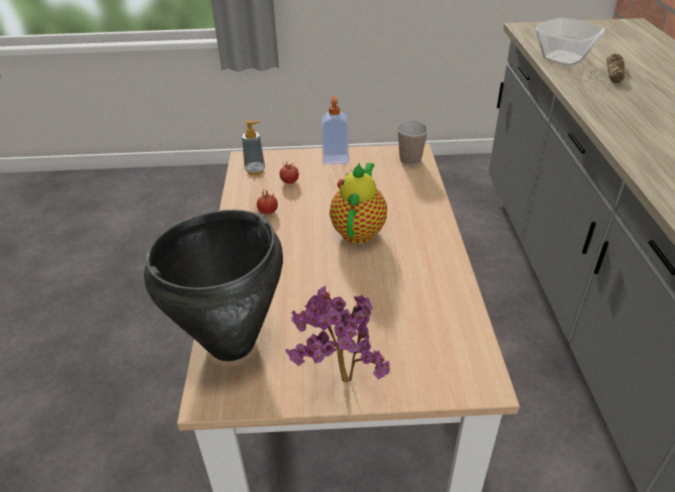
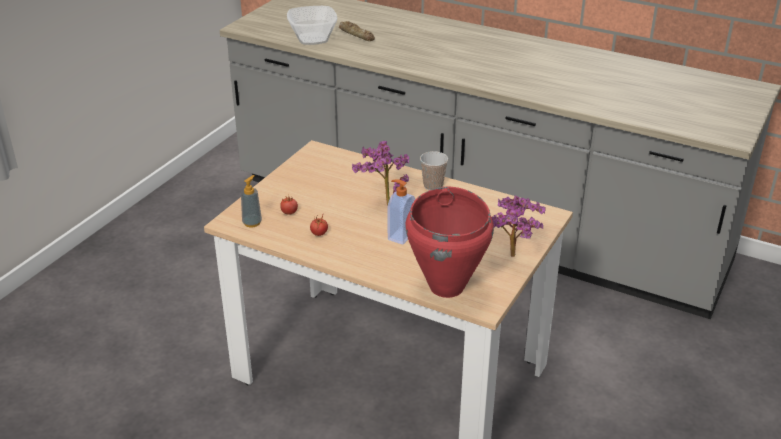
camera: 60 degrees left, 5 degrees down
black cooking pot [144,210,283,361] -> red cooking pot [405,187,494,298]
soap dispenser [321,96,349,165] -> soap dispenser moved to [388,179,415,245]
teapot [330,162,387,244] -> potted plant [352,141,409,206]
cup [397,121,429,165] -> cup moved to [420,151,448,190]

